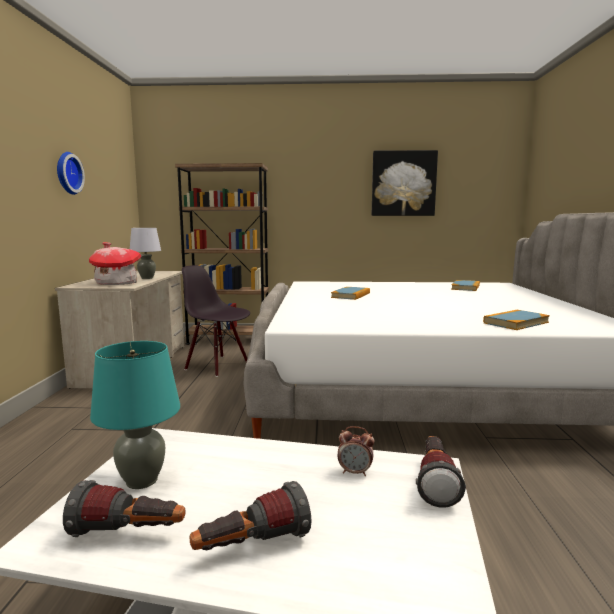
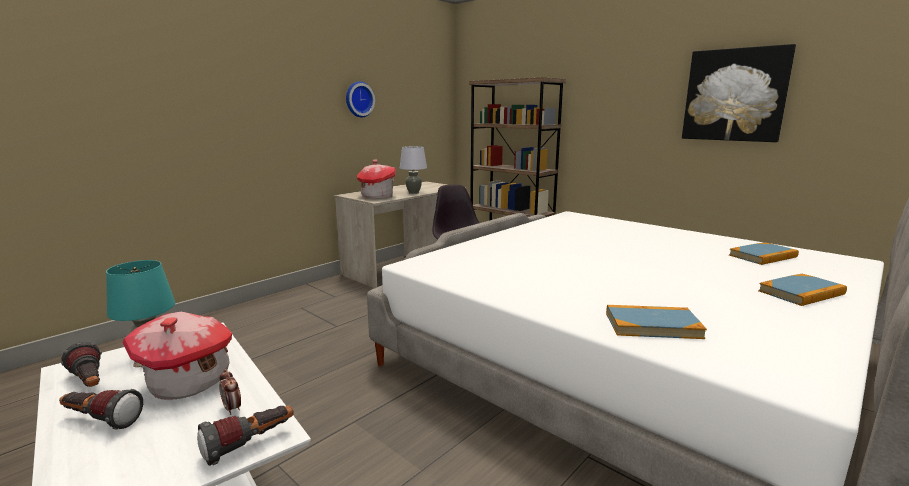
camera: 40 degrees right, 5 degrees up
book [331,287,370,300] -> book moved to [758,274,847,306]
none -> toy house [122,312,232,400]

